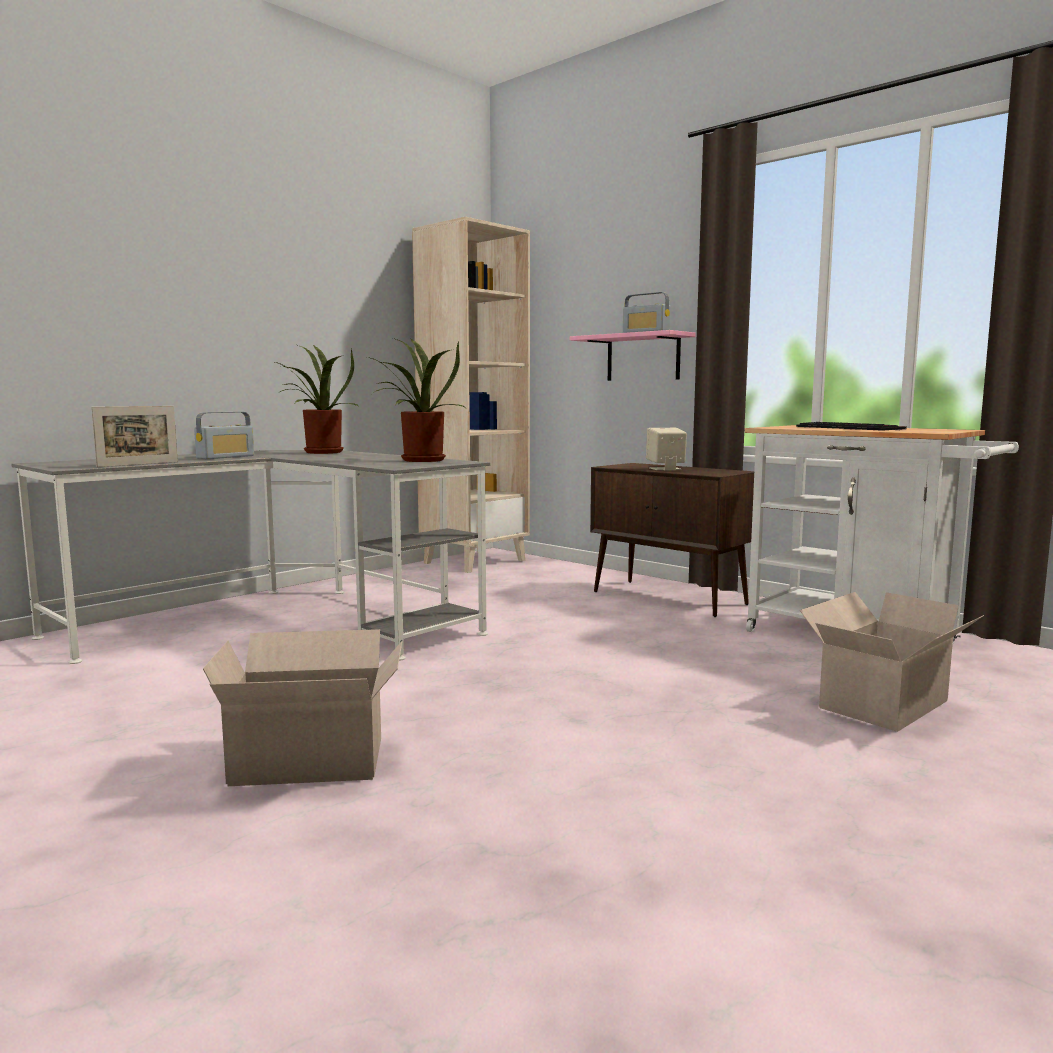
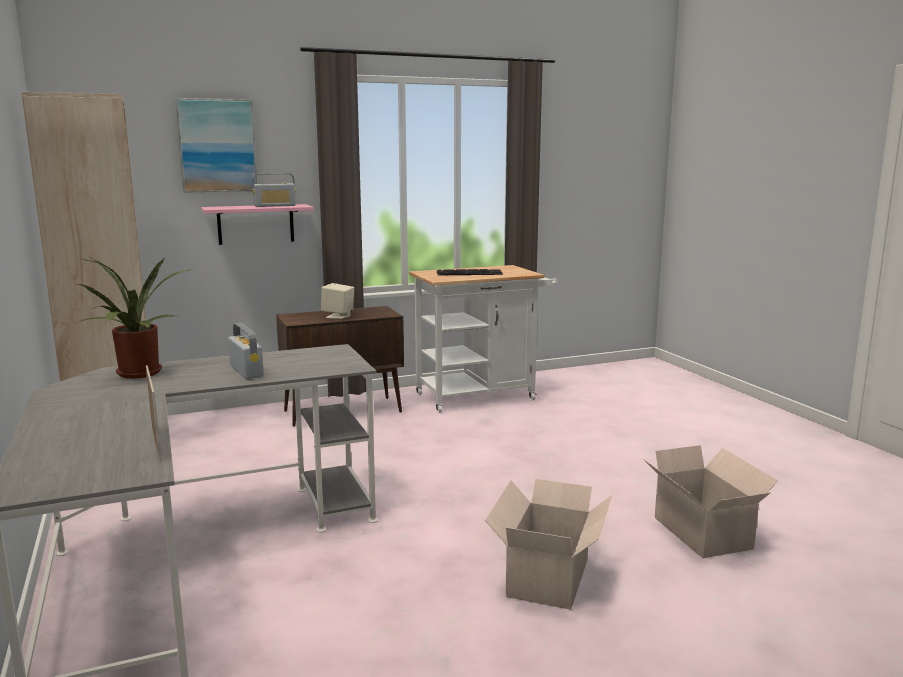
camera: 65 degrees left, 5 degrees up
radio [194,412,254,459] -> radio moved to [228,323,264,379]
potted plant [367,338,465,462] -> none
cardboard box [800,592,984,732] -> cardboard box moved to [642,445,778,558]
none -> picture [175,98,257,193]

